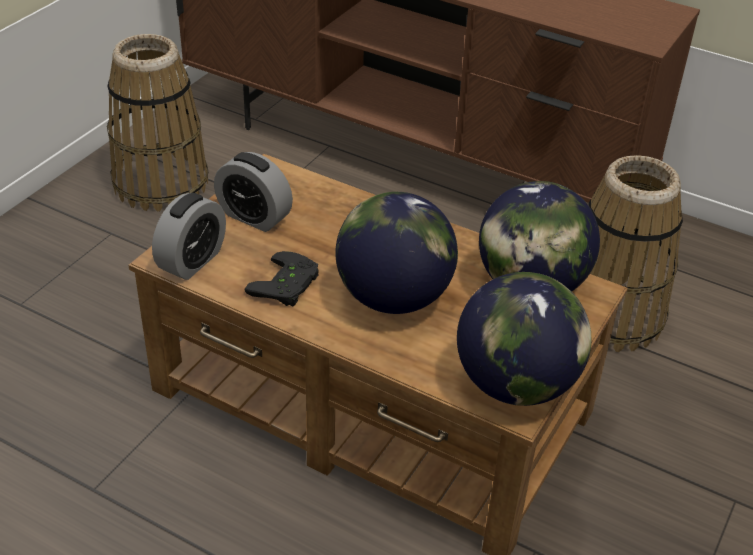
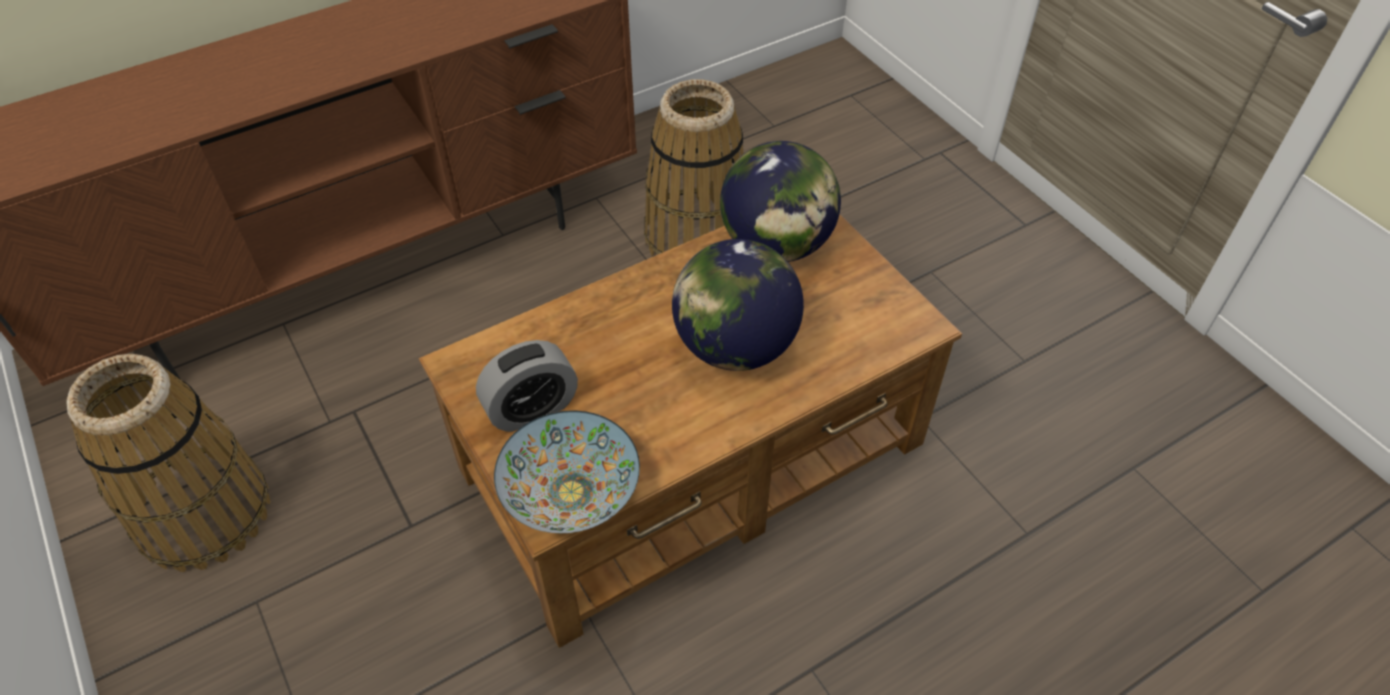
camera: 60 degrees left, 10 degrees up
alarm clock [152,193,226,280] -> bowl [494,411,640,533]
black game controller [244,251,319,307] -> none
globe [457,272,591,406] -> none

